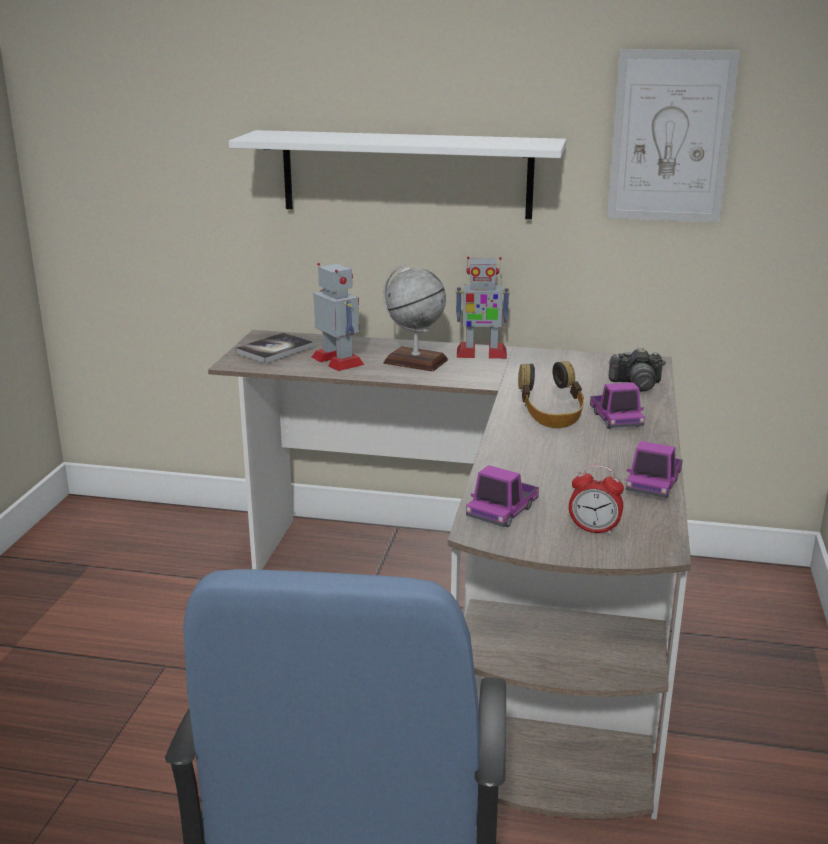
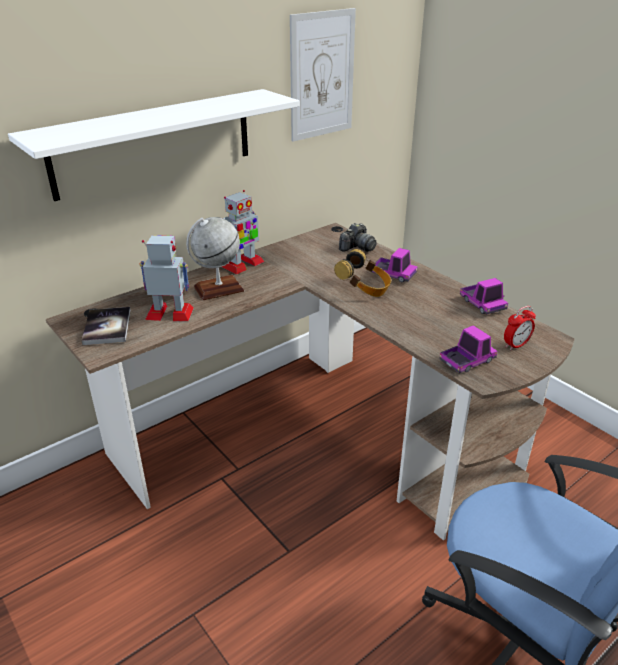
camera: 50 degrees left, 10 degrees up
toy truck [466,465,539,527] -> toy truck turned 105 degrees counterclockwise [439,325,498,373]

